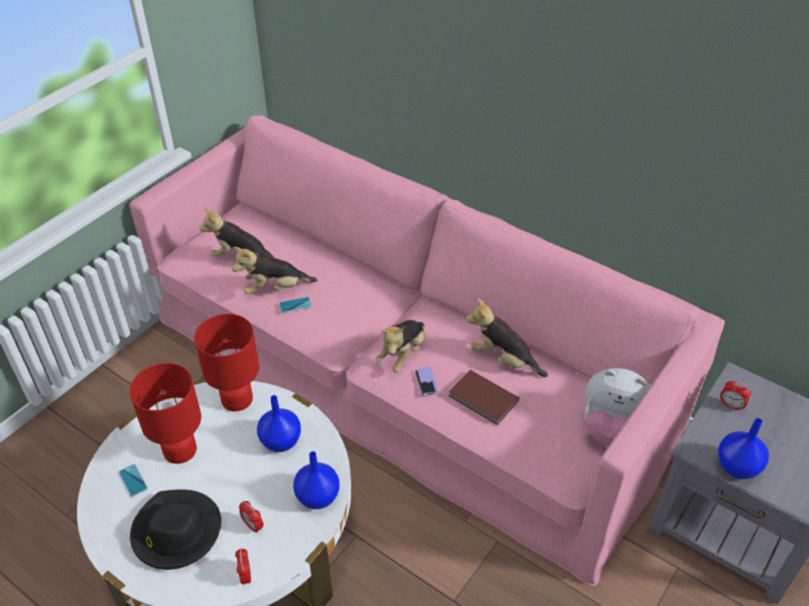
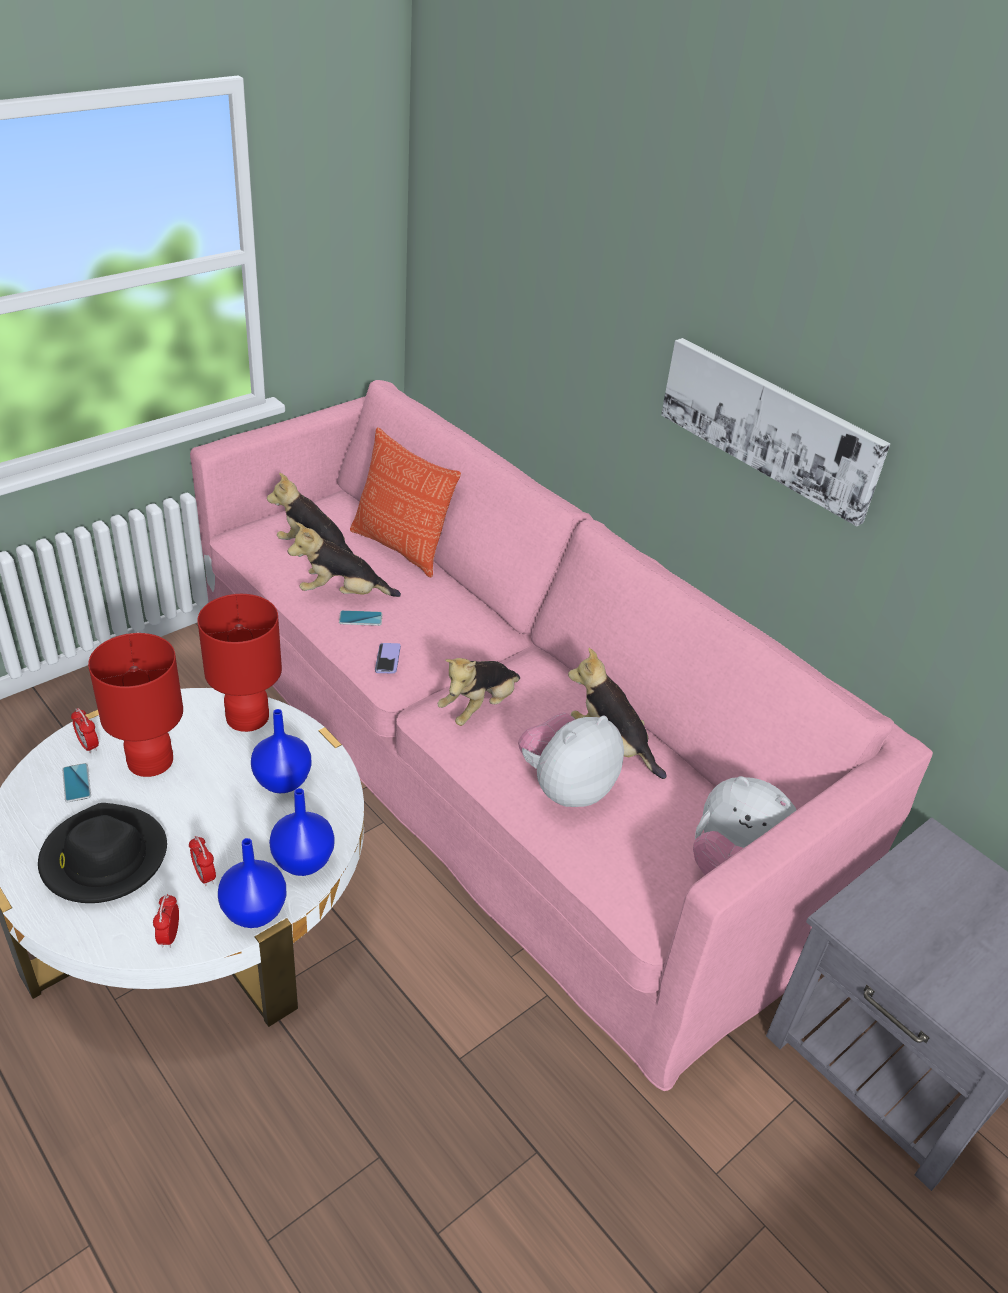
camera: 10 degrees right, 5 degrees down
phone [415,367,438,396] -> phone moved to [375,643,401,673]
brown book [449,370,519,425] -> plush toy [518,712,624,807]
blue vase [718,418,769,479] -> blue vase moved to [218,838,286,928]
alarm clock [720,381,751,412] -> alarm clock moved to [71,708,99,754]
none -> orange pillow [350,427,461,577]
none -> picture [661,338,891,526]

